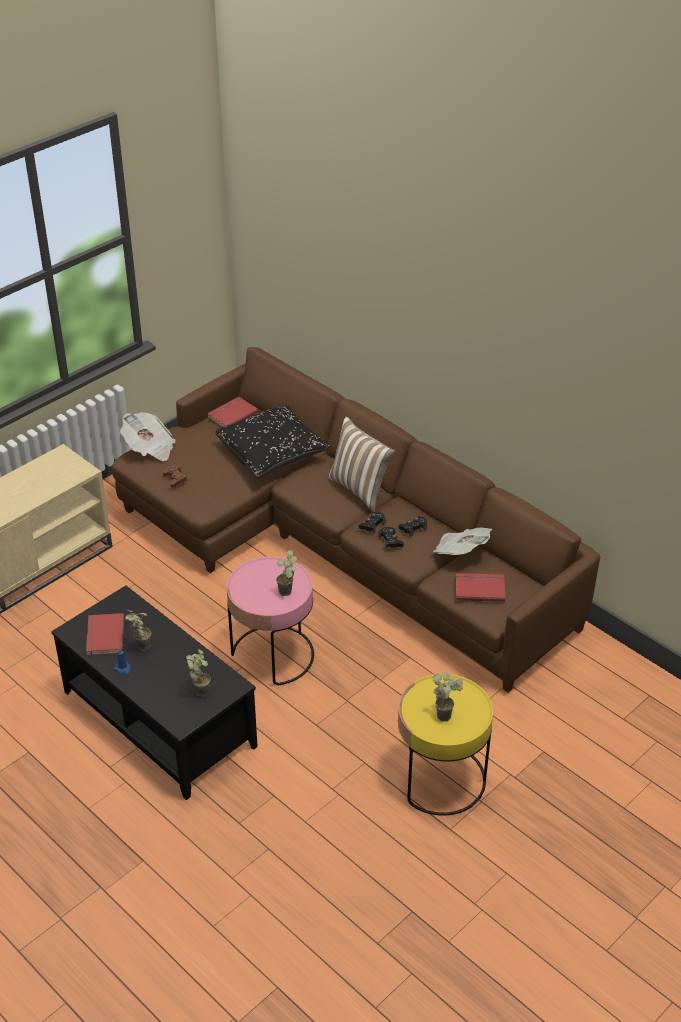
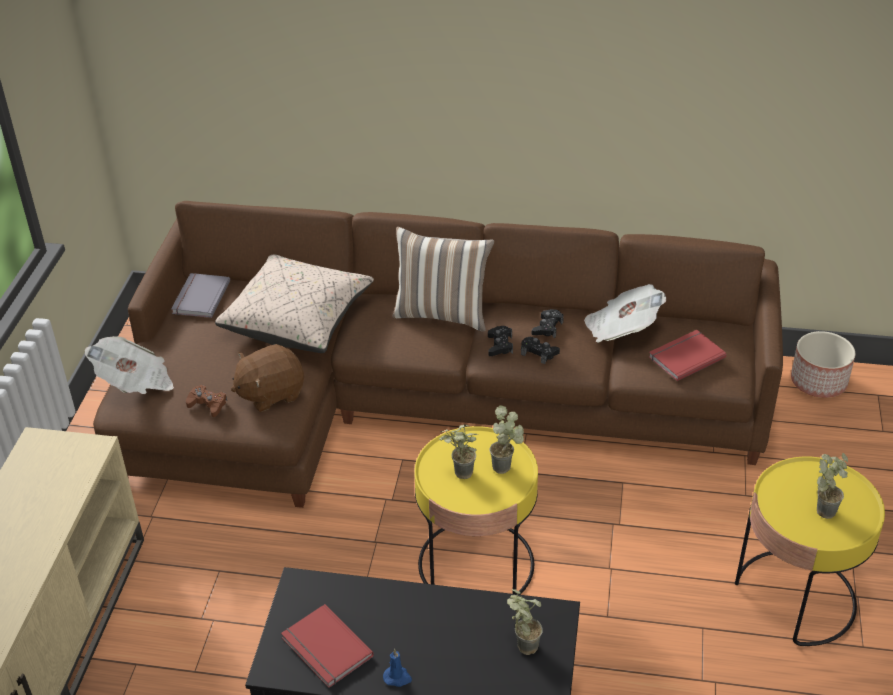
camera: 35 degrees left, 0 degrees up
potted plant [125,611,151,651] -> potted plant moved to [439,424,478,479]
red book [207,397,258,427] -> grey book [171,273,230,318]
black pillow [215,405,330,478] -> beige pillow [215,254,374,353]
pink side table [227,557,314,685] -> yellow side table [414,426,538,595]
none -> brown plush toy [231,344,304,412]
none -> planter [791,331,855,398]

